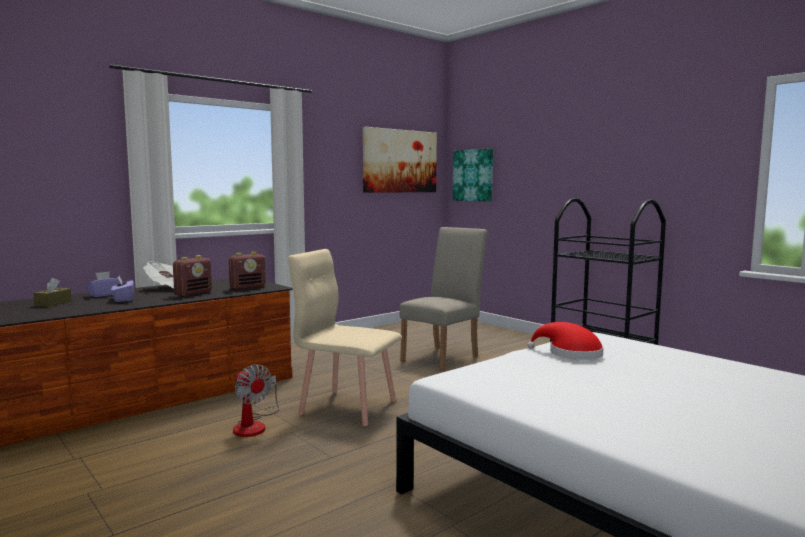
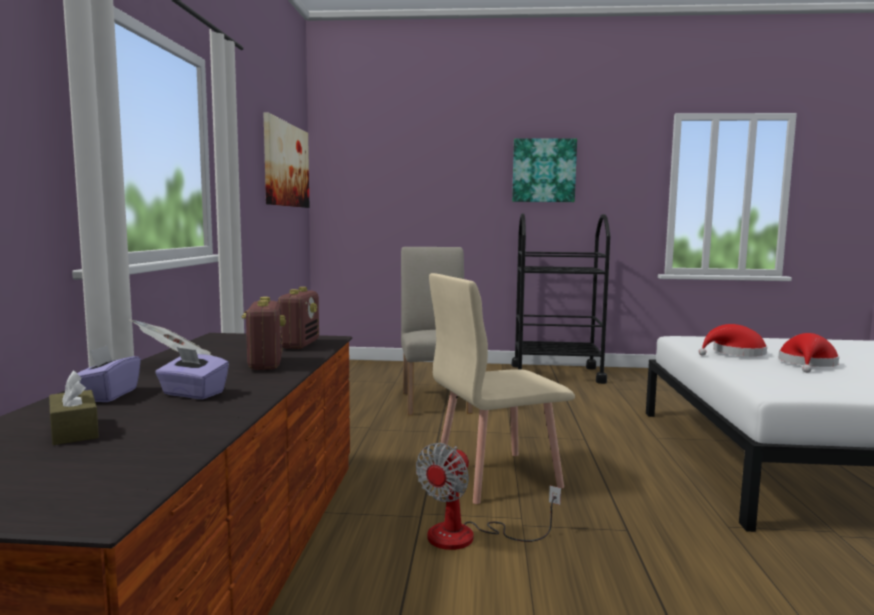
camera: 45 degrees left, 0 degrees up
fan [233,364,279,437] -> fan turned 120 degrees clockwise [416,443,561,550]
picture [453,148,493,202] -> picture moved to [512,138,577,202]
none -> red hat [779,333,839,373]

